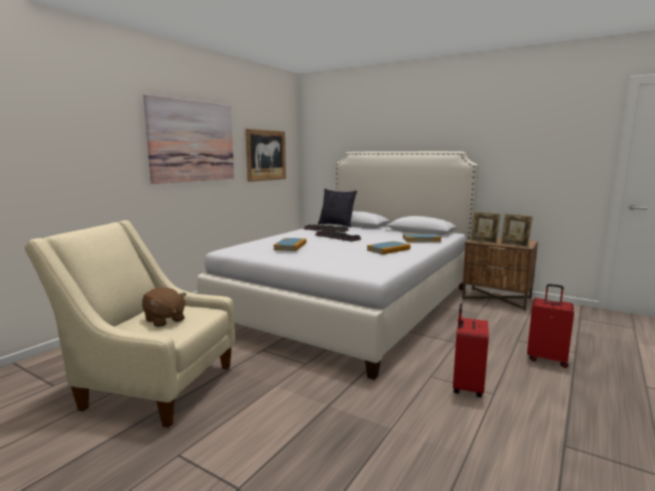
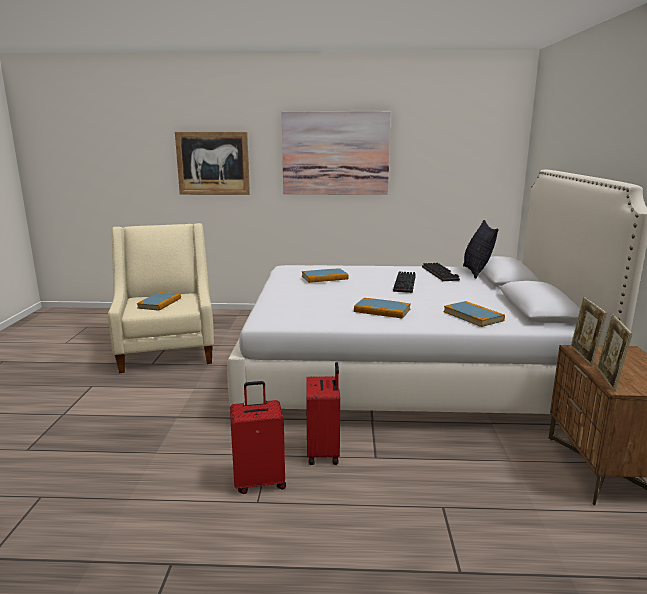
camera: 60 degrees right, 5 degrees up
brown plush toy [142,287,186,327] -> book [137,292,181,311]
picture [245,129,286,182] -> picture moved to [175,132,250,195]
red suitcase [527,284,574,368] -> red suitcase moved to [306,362,340,465]

